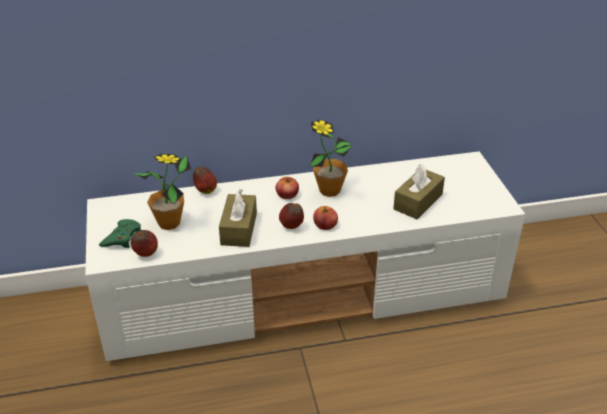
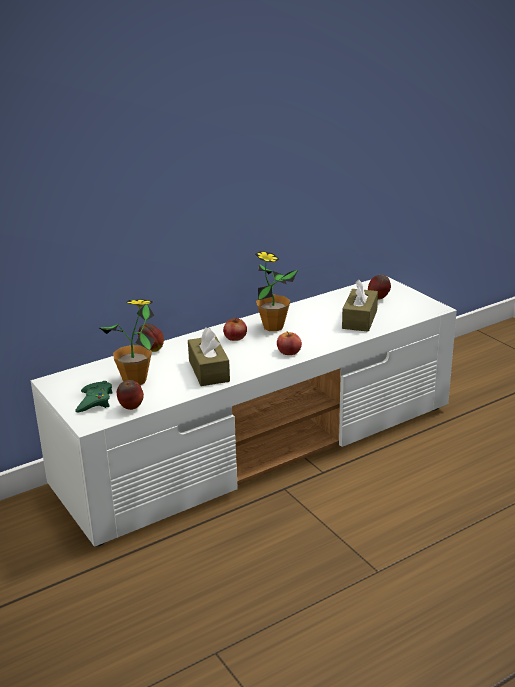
camera: 20 degrees left, 10 degrees down
apple [279,203,304,229] -> apple moved to [368,275,391,300]

